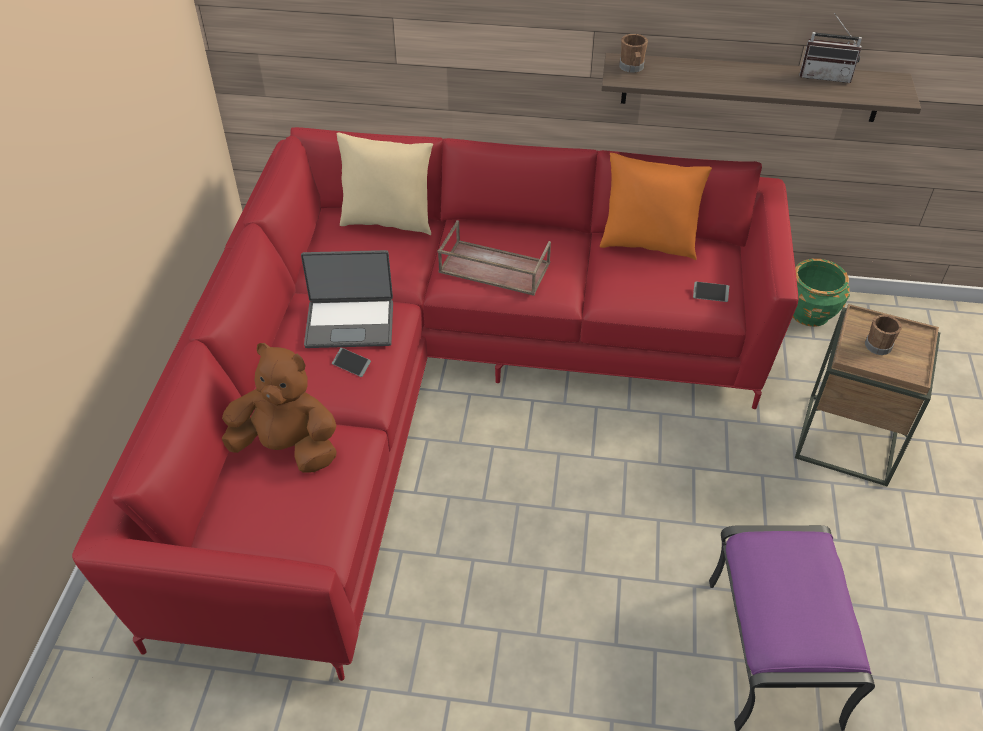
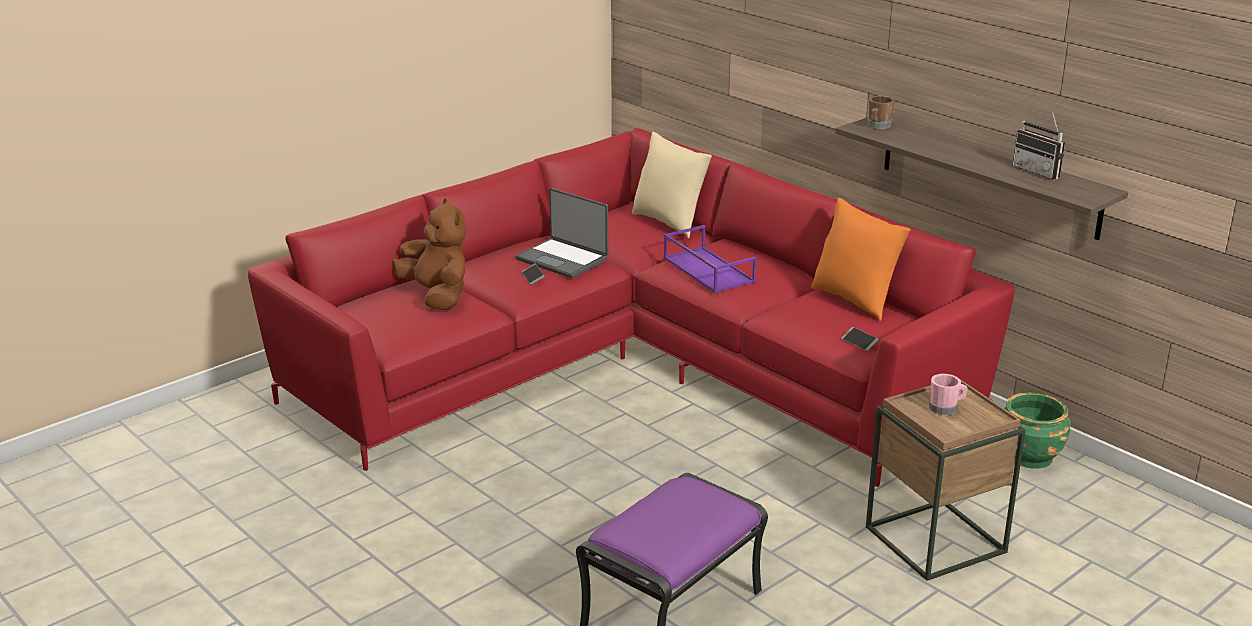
camera: 40 degrees right, 20 degrees down
brown tray [438,220,551,296] -> purple tray [664,225,757,293]
brown mug [865,315,902,355] -> pink mug [929,374,968,415]

